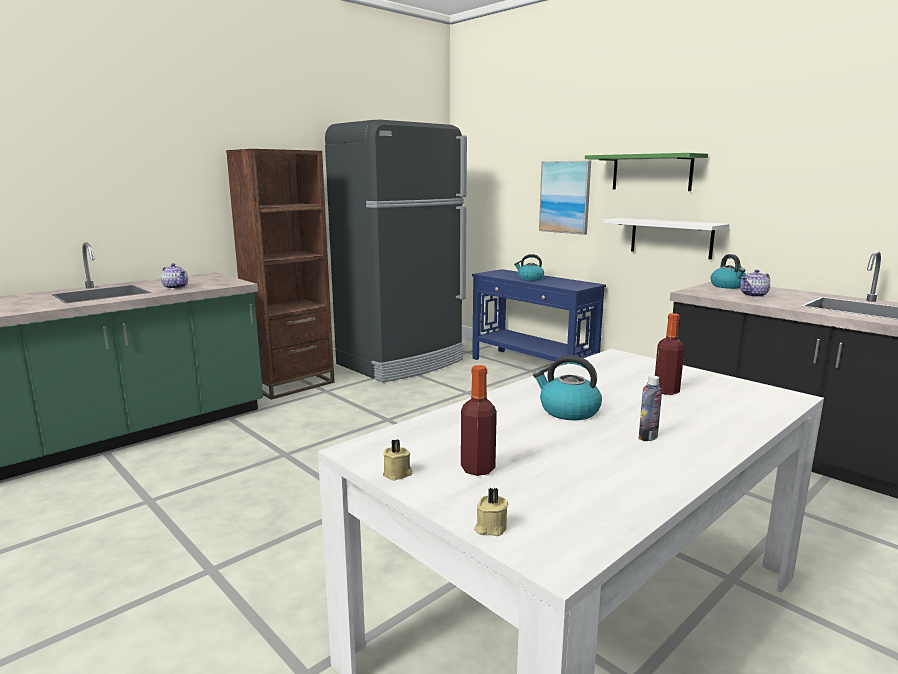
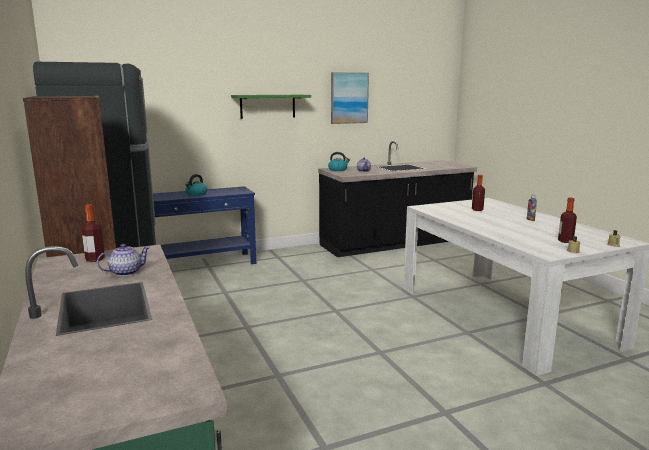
camera: 70 degrees left, 0 degrees up
kettle [533,355,602,420] -> none
picture [539,161,591,235] -> picture moved to [331,72,369,124]
white shelf [604,218,730,259] -> none
none -> bottle [81,204,105,262]

